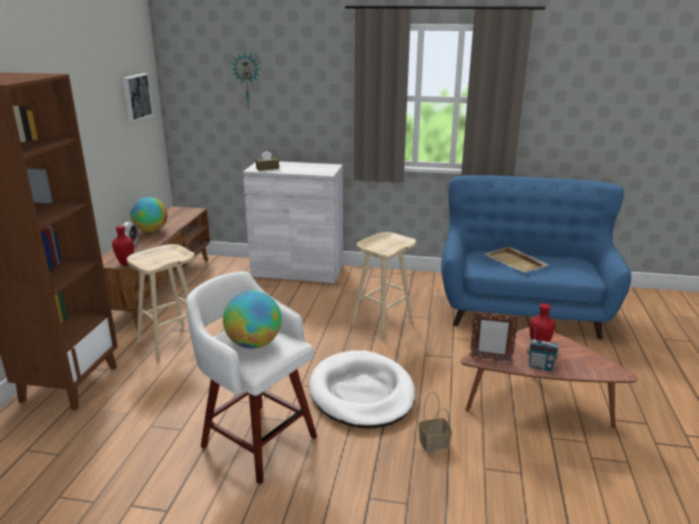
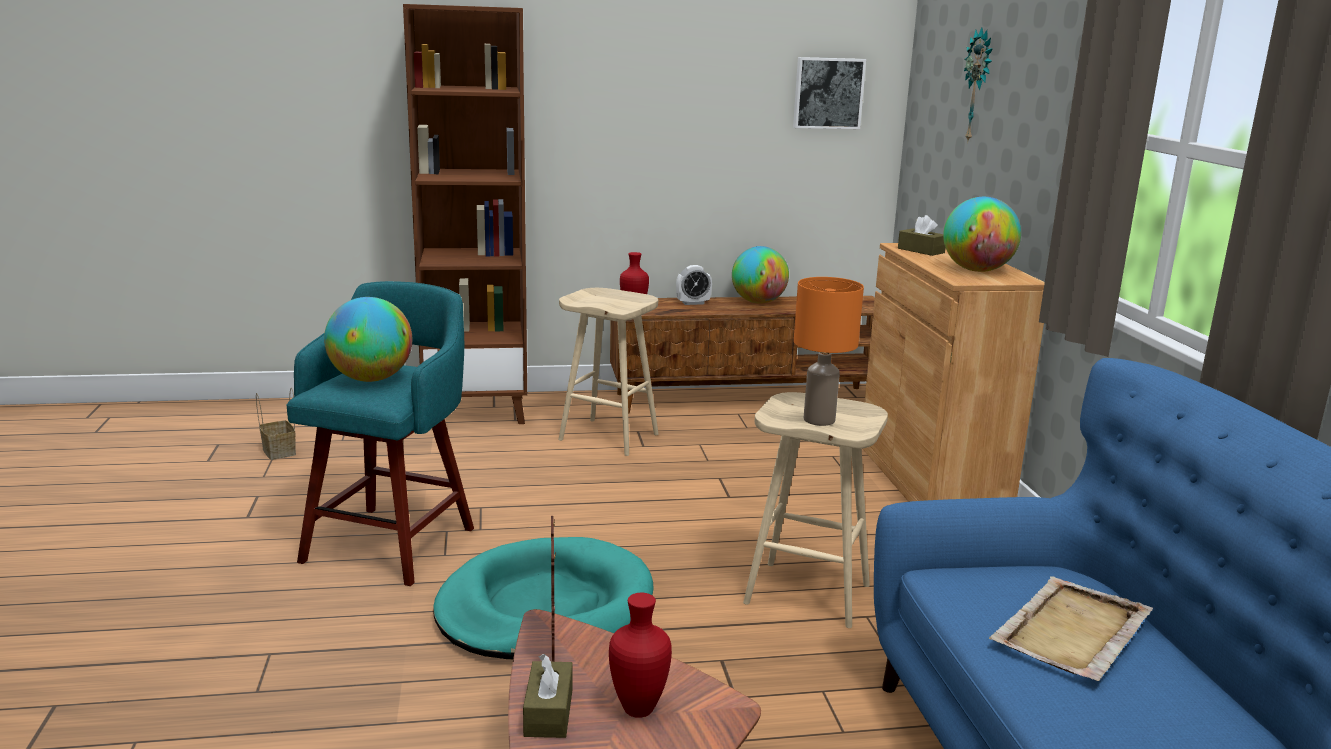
camera: 70 degrees right, 5 degrees down
white stool [186,271,317,484] -> turquoise stool [286,281,474,586]
white cabinet [243,161,343,283] -> brown cabinet [863,243,1045,502]
white dog bed [309,350,415,428] -> turquoise dog bed [433,537,654,659]
basket [419,392,452,452] -> basket moved to [256,388,296,460]
radio [527,327,560,371] -> brown tissue box [523,654,573,738]
none -> orange table lamp [794,277,864,426]
none -> globe [943,197,1021,272]

